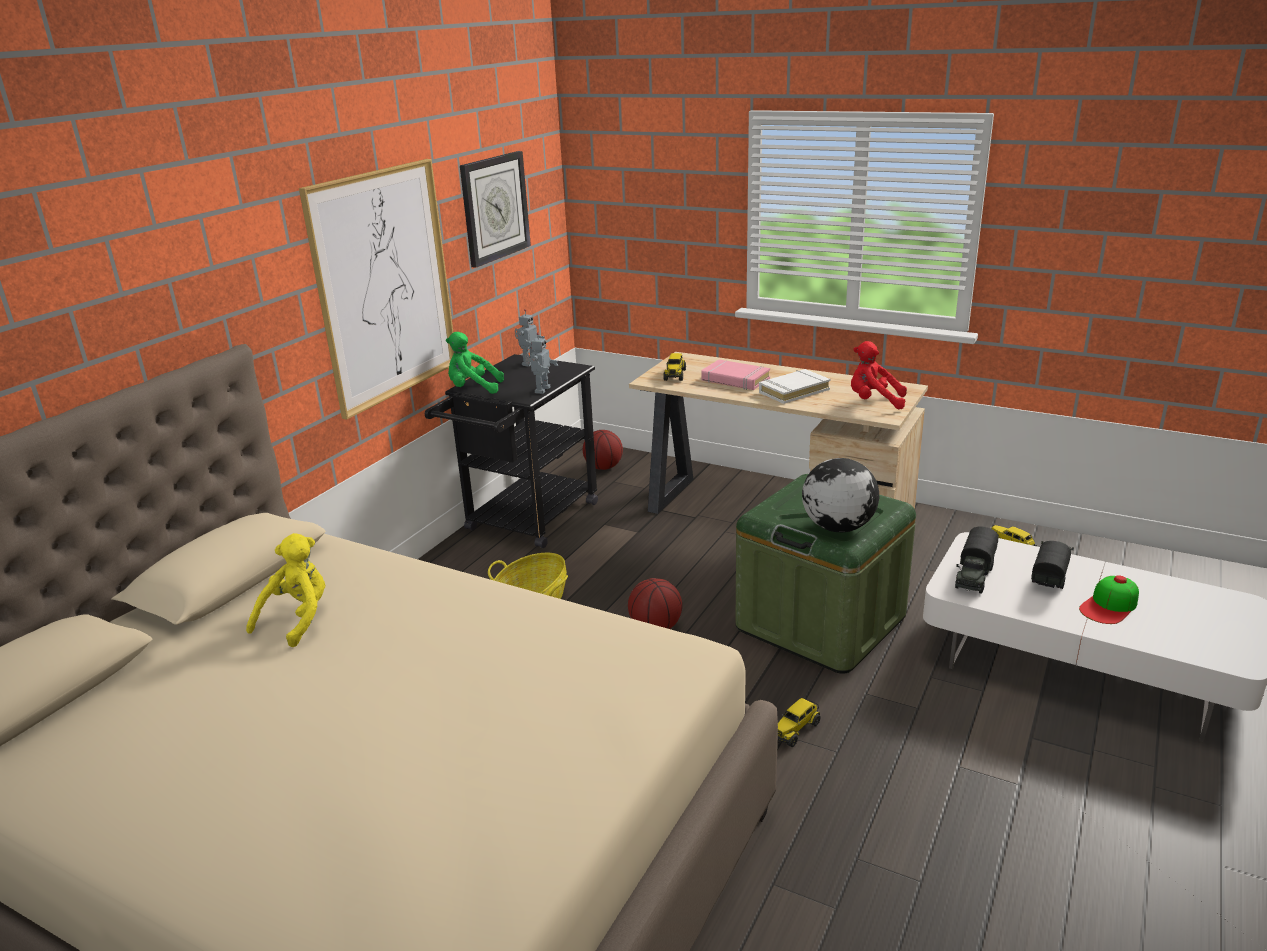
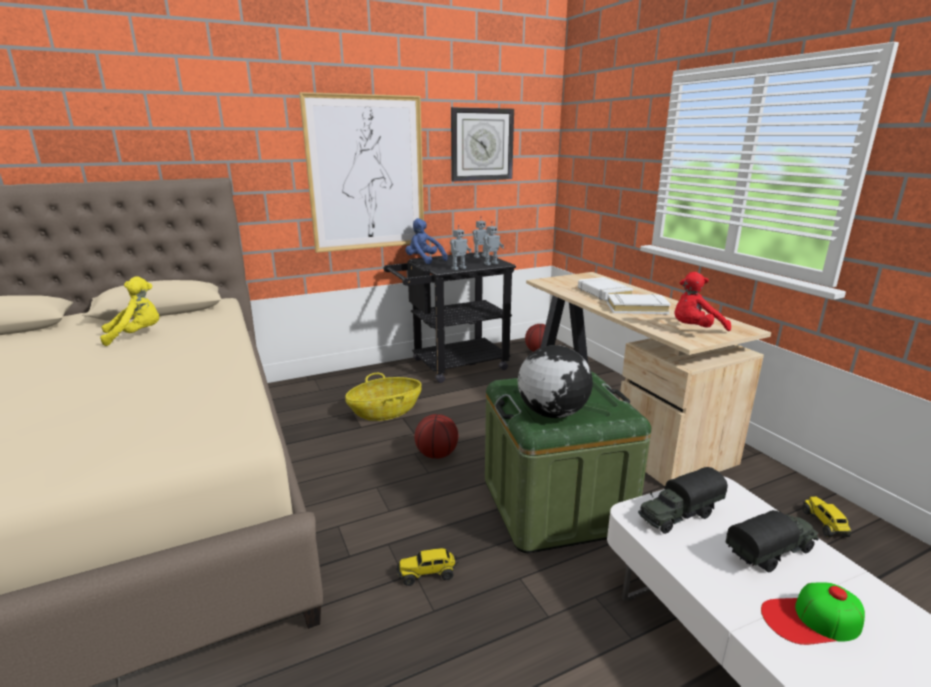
camera: 35 degrees right, 5 degrees down
green plush toy [446,332,504,394] -> blue plush toy [405,218,448,264]
toy truck [663,353,686,381] -> none
pink book [701,359,770,390] -> white book [578,277,633,301]
red plush toy [851,341,907,409] -> red plush toy turned 75 degrees counterclockwise [674,272,731,331]
none -> toy robot [483,221,504,265]

